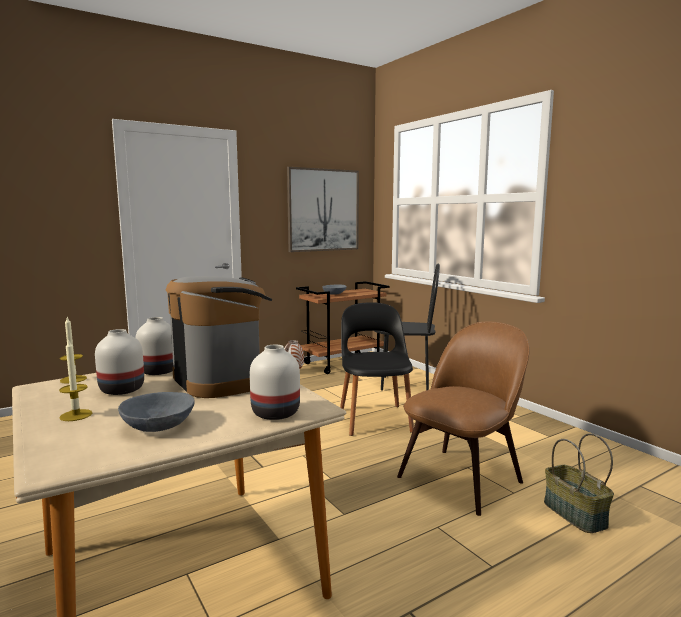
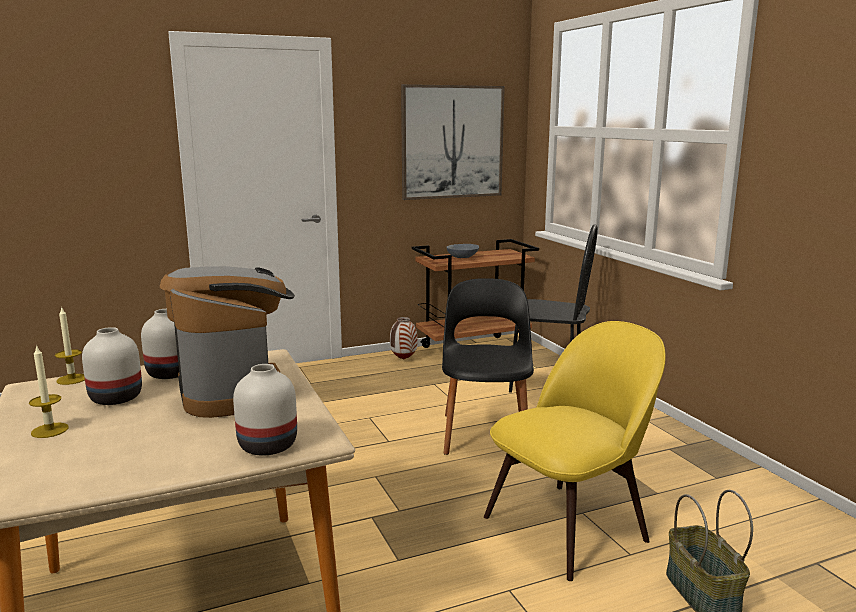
camera: 10 degrees right, 5 degrees up
grey bowl [118,392,195,432] -> none
brown chair [397,321,530,516] -> yellow chair [484,321,666,581]

